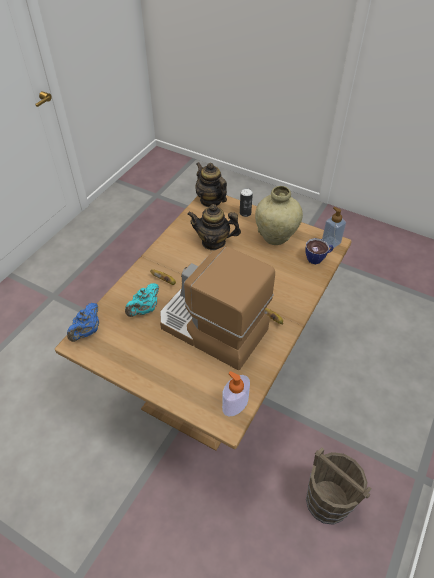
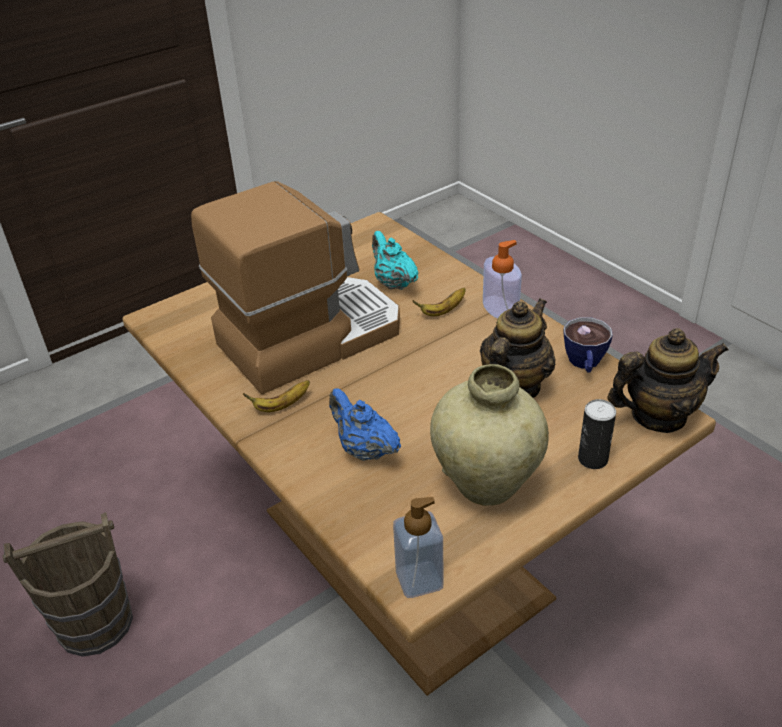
camera: 115 degrees right, 10 degrees down
blue teapot [67,303,99,342] -> blue teapot moved to [329,388,401,461]
soap dispenser [222,371,250,416] -> soap dispenser moved to [483,240,522,319]
cup [305,238,334,264] -> cup moved to [564,317,613,372]

